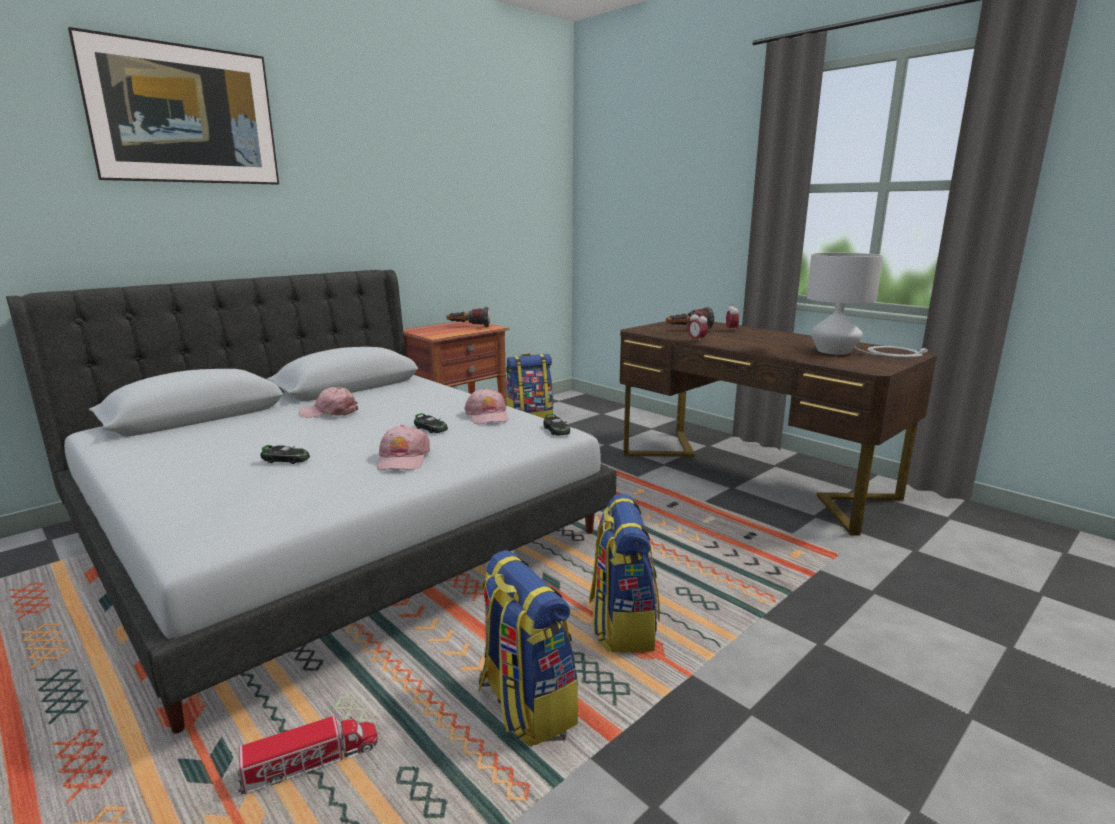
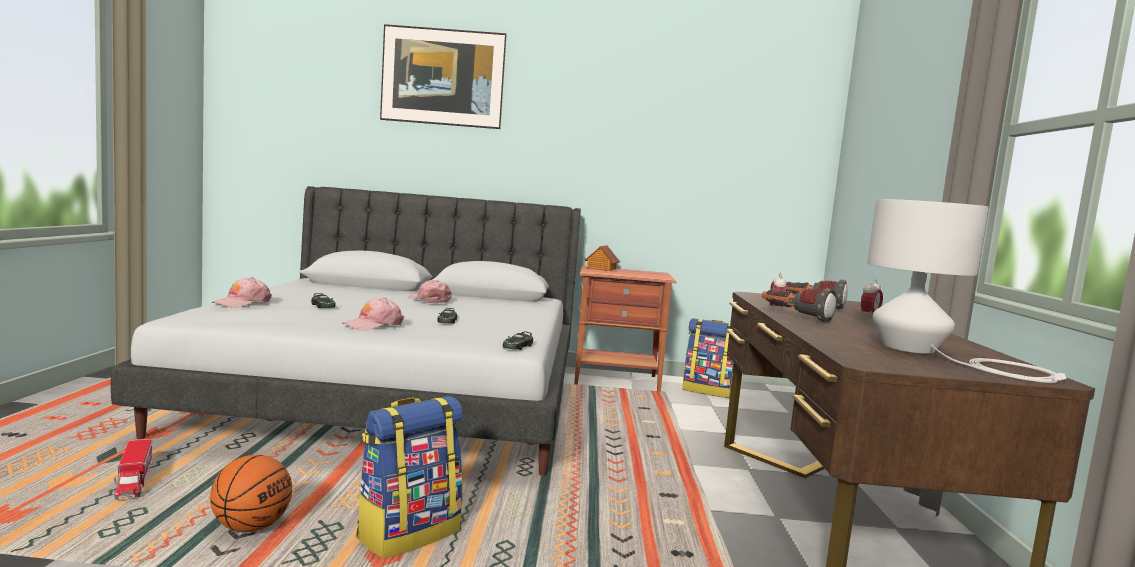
camera: 45 degrees right, 10 degrees down
toy truck [238,716,378,794] -> toy truck turned 45 degrees clockwise [114,439,152,500]
flashlight [446,307,491,327] -> flashlight moved to [762,288,837,323]
pink cap [464,388,509,424] -> pink cap moved to [212,277,272,307]
backpack [478,550,578,747] -> basketball [210,455,292,532]
none -> toy house [585,245,620,271]

